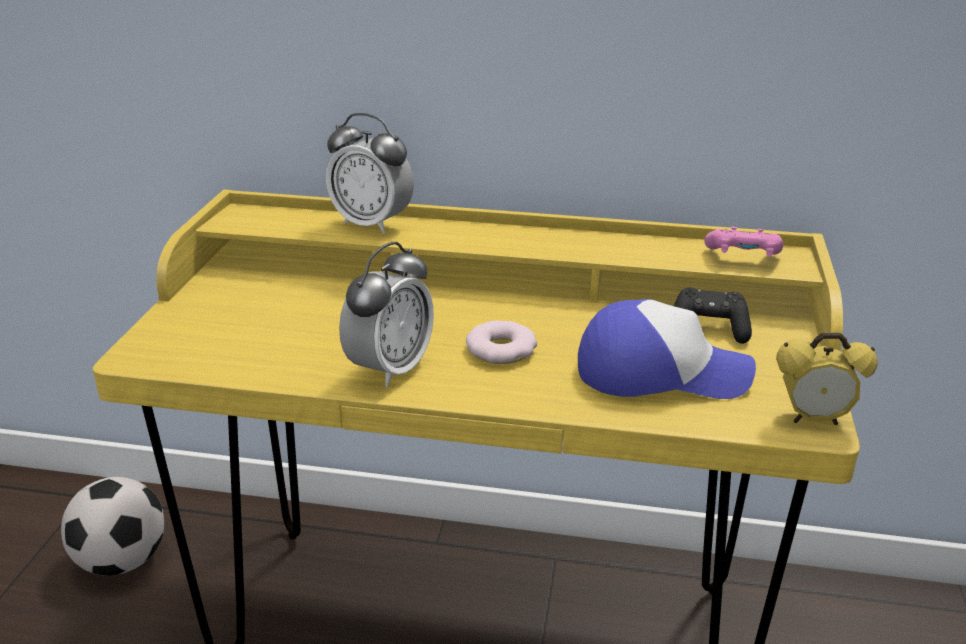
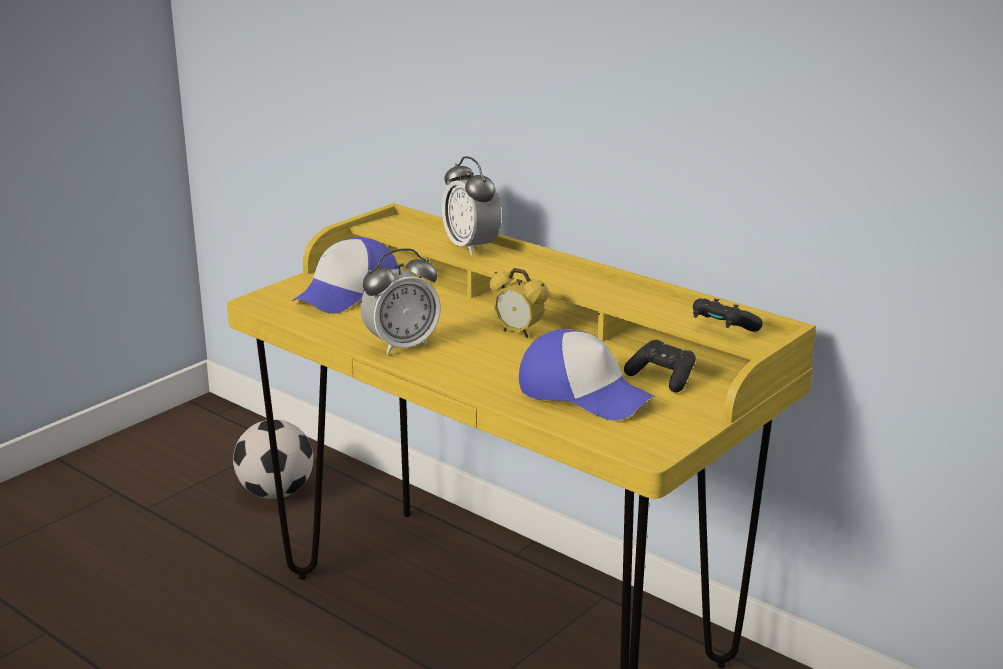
camera: 30 degrees right, 5 degrees down
donut [466,321,537,364] -> none
pink game controller [705,227,783,257] -> black game controller [693,299,763,332]
alarm clock [776,333,878,425] -> alarm clock moved to [490,268,548,338]
none -> cap [292,237,399,314]

